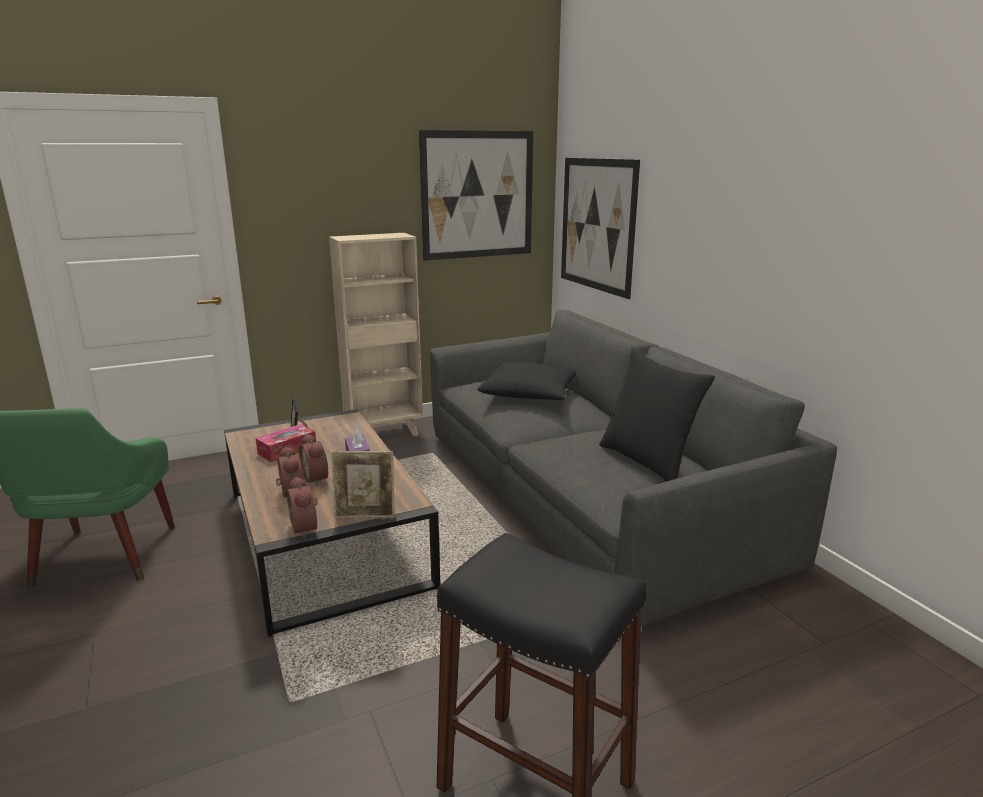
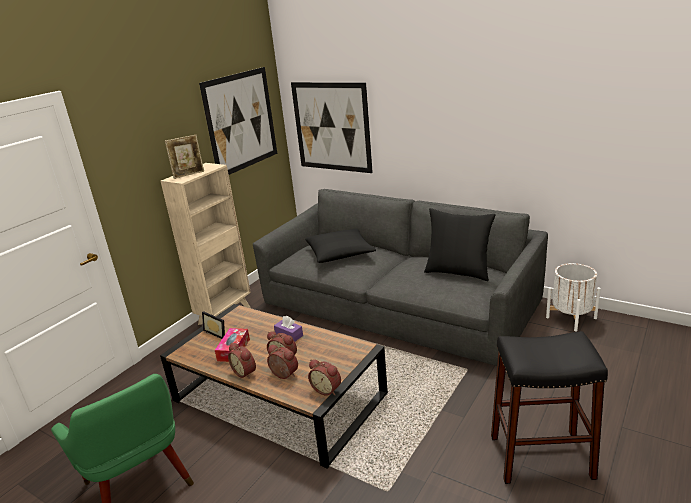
camera: 30 degrees left, 5 degrees up
picture frame [331,451,395,518] -> picture frame moved to [165,135,204,179]
none -> alarm clock [228,343,256,379]
none -> white planter [546,263,601,332]

